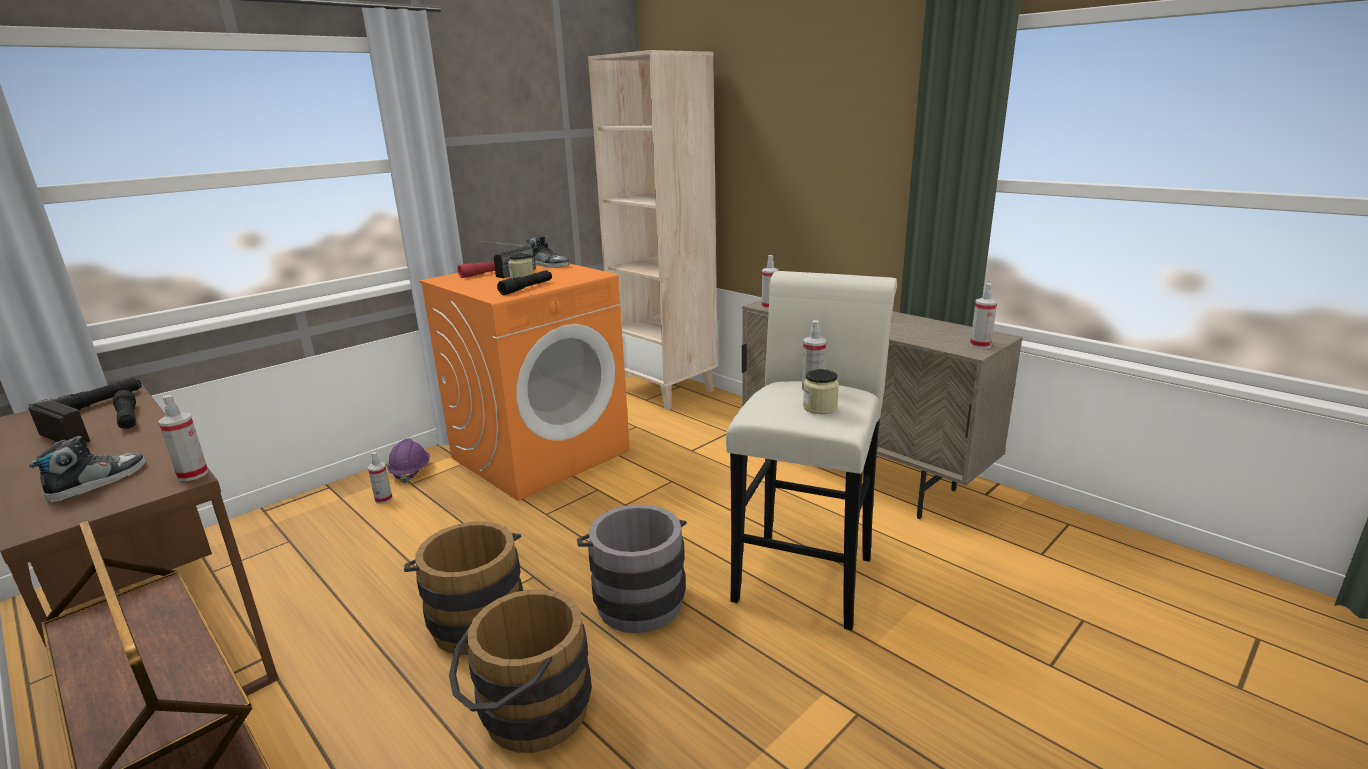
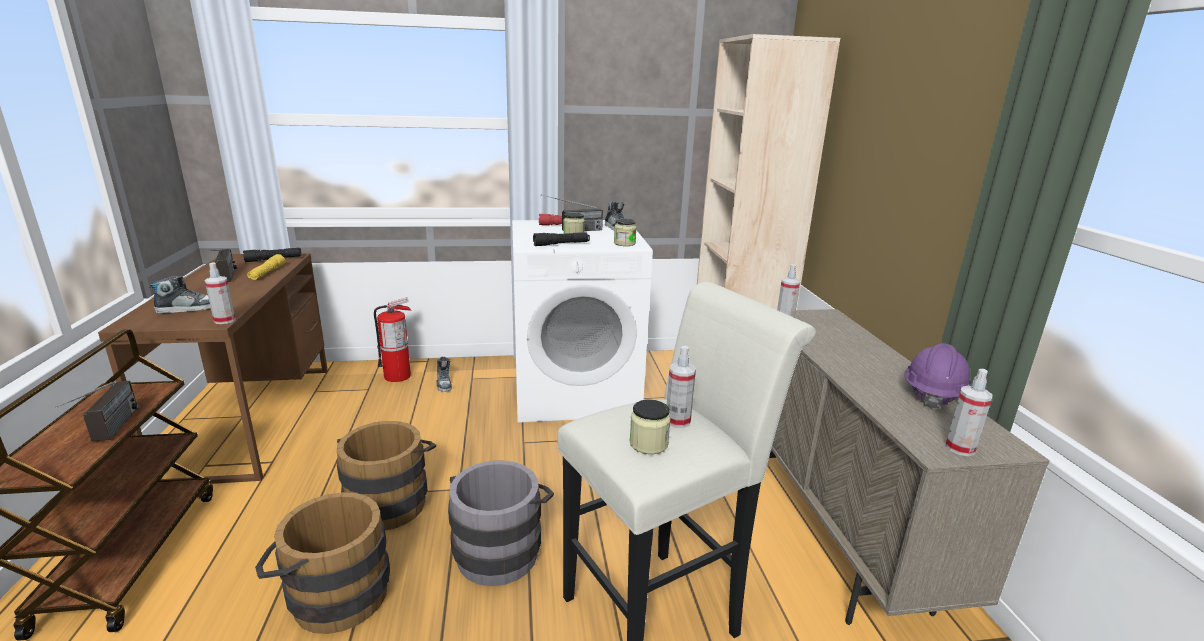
camera: 35 degrees right, 0 degrees up
black flashlight [113,390,136,429] -> yellow flashlight [247,254,285,280]
spray bottle [368,452,392,504] -> shoe [436,357,452,392]
purple hard hat [388,438,430,483] -> purple hard hat moved to [904,343,971,409]
orange washing machine [419,264,630,501] -> white washing machine [512,220,653,423]
none -> radio [55,381,139,441]
none -> fire extinguisher [374,297,411,382]
none -> jar [614,219,637,246]

